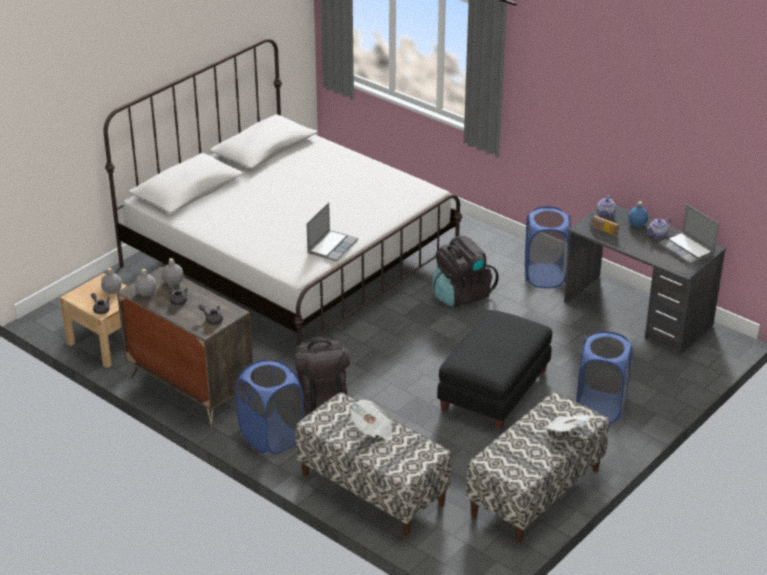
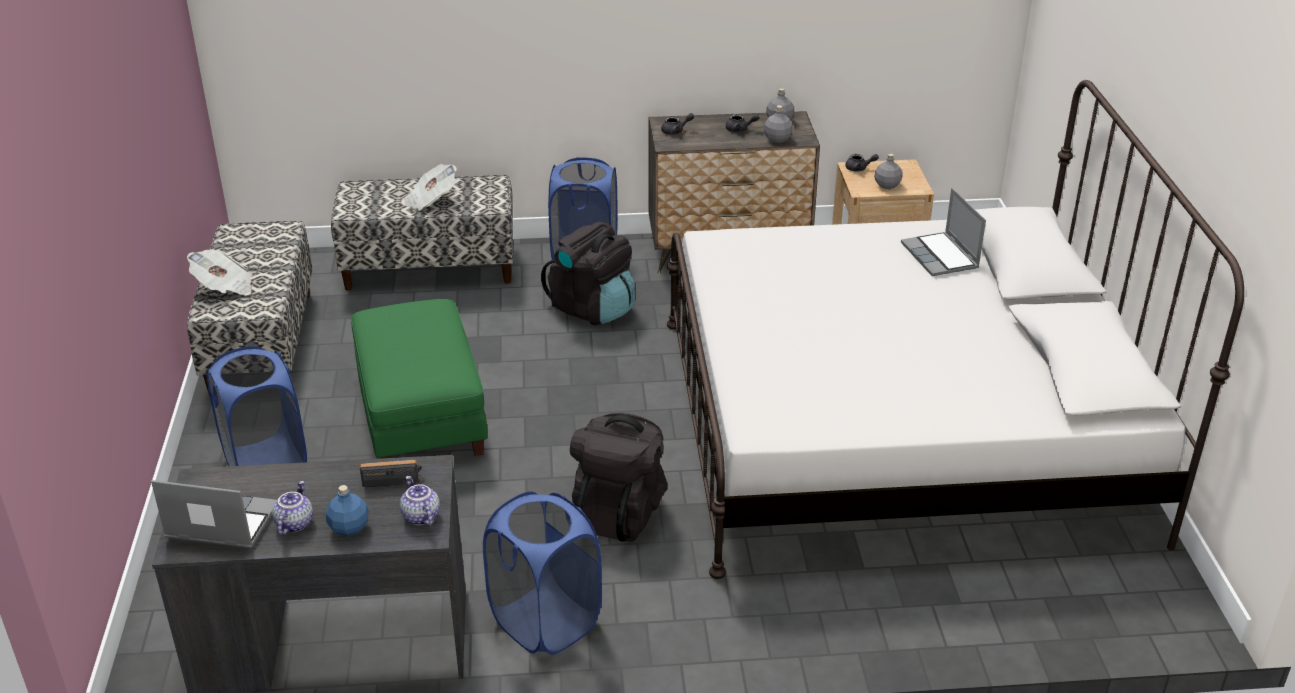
camera: 135 degrees right, 0 degrees up
laptop [306,202,358,262] -> laptop moved to [901,188,986,276]
black ottoman [437,310,552,430] -> green ottoman [351,299,488,459]

